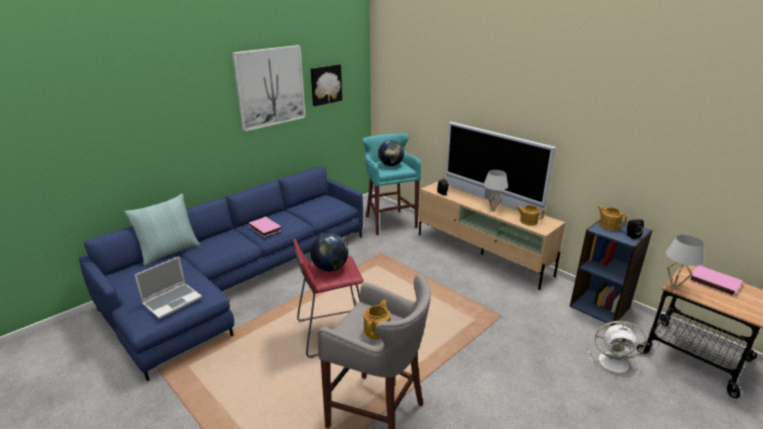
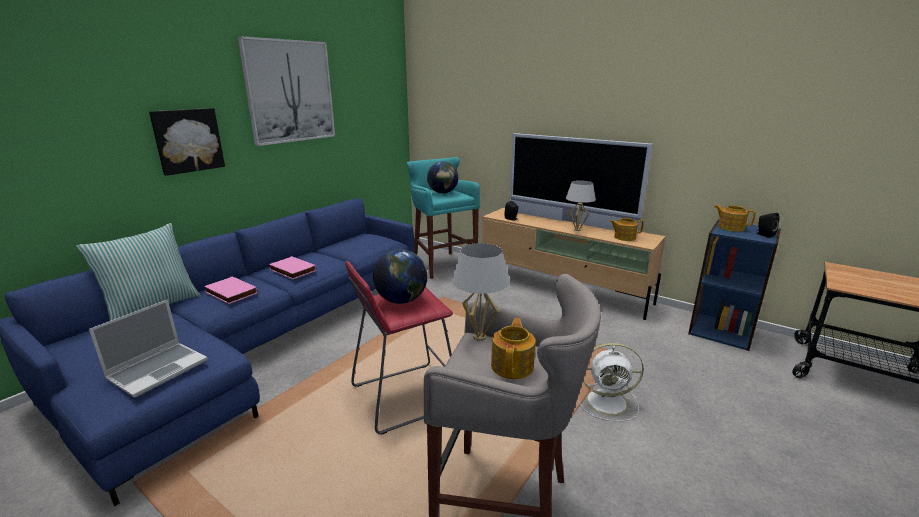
camera: 10 degrees left, 5 degrees down
picture [311,64,342,106] -> picture moved to [149,108,225,176]
white fan [588,321,646,379] -> white fan moved to [577,343,644,422]
white table lamp [666,235,704,290] -> white table lamp moved to [452,243,510,341]
pink book [689,265,743,296] -> pink book moved to [204,276,258,304]

